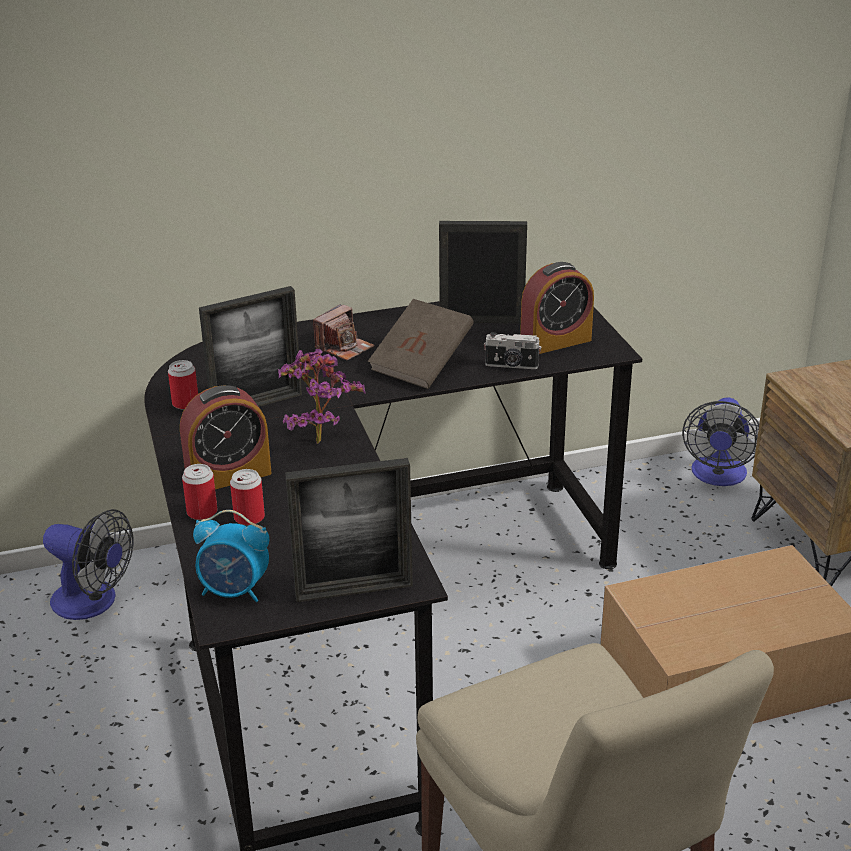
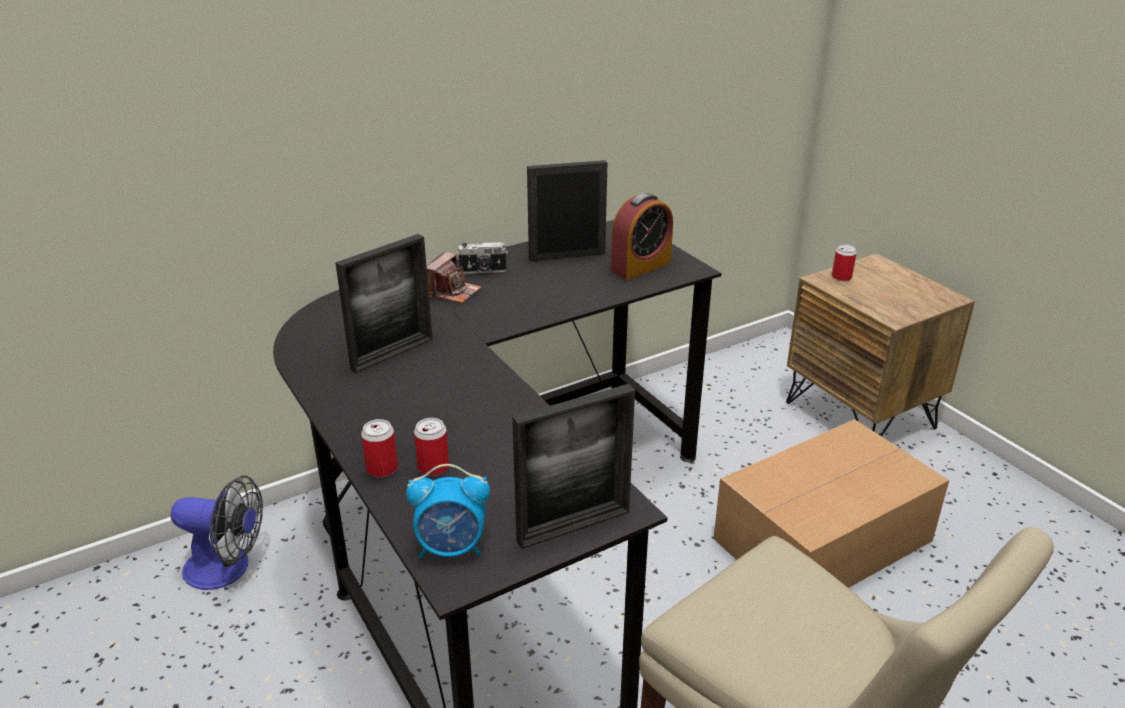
camera: 15 degrees left, 0 degrees up
can [168,360,198,409] -> can moved to [832,244,857,281]
alarm clock [180,385,272,489] -> none
potted plant [278,348,366,444] -> none
brown book [368,299,474,389] -> none
camera [484,332,541,369] -> camera moved to [457,242,508,274]
fan [682,398,759,486] -> none

